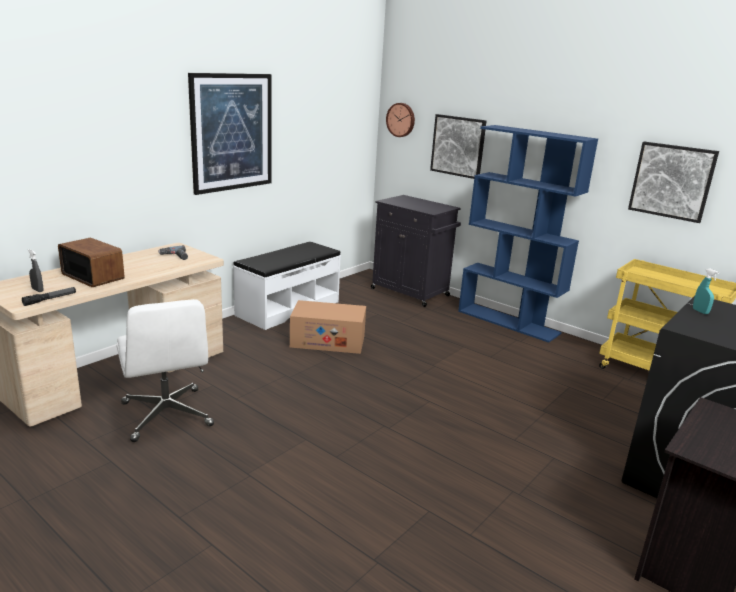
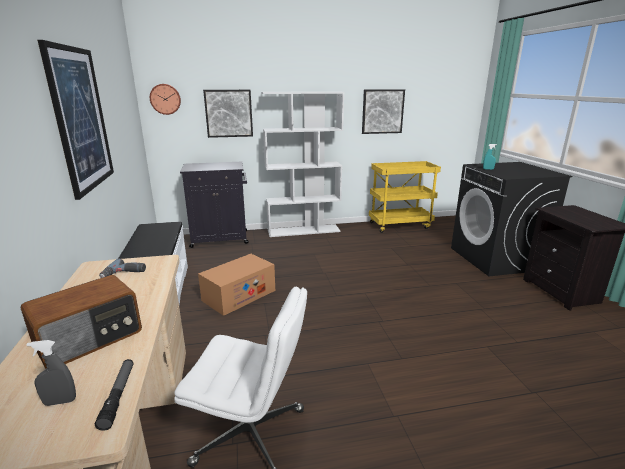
camera: 50 degrees left, 0 degrees up
radio [58,237,125,287] -> radio turned 150 degrees clockwise [21,275,142,369]
blue bookcase [458,125,598,343] -> white bookcase [261,91,344,237]

